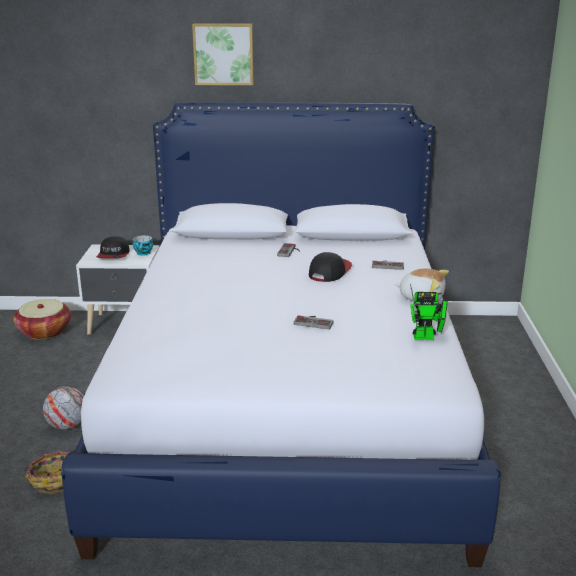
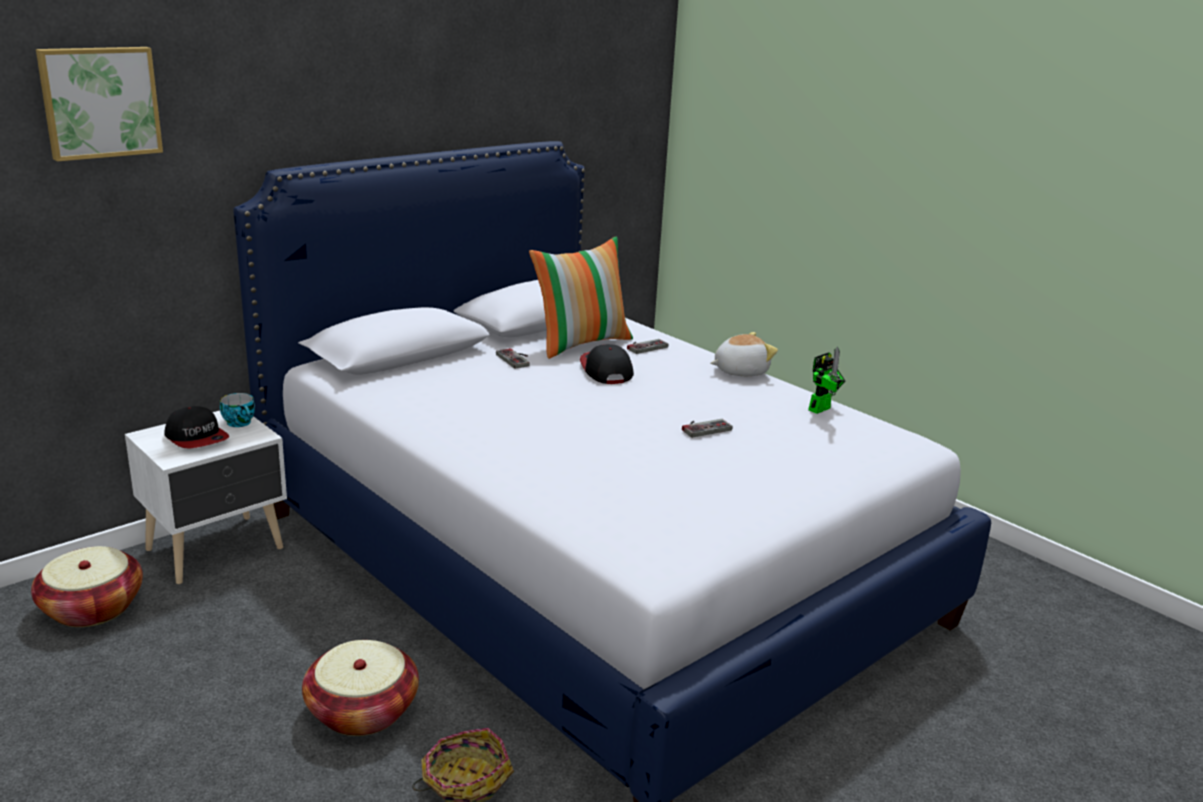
camera: 45 degrees left, 0 degrees up
football [43,386,84,429] -> basket [302,640,419,736]
picture [192,23,253,85] -> picture moved to [36,47,163,161]
none -> pillow [529,236,633,359]

